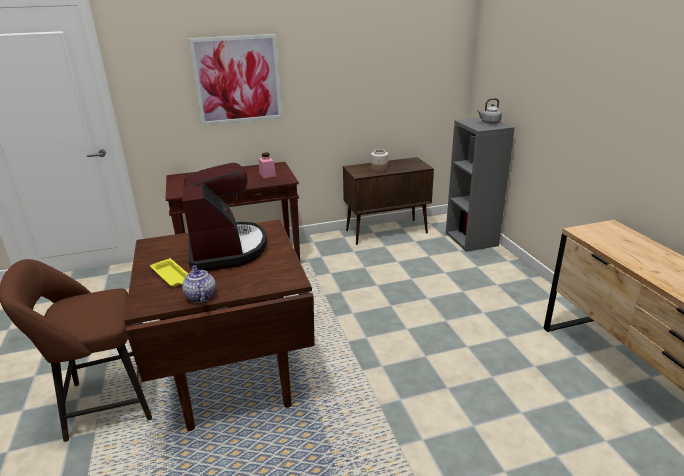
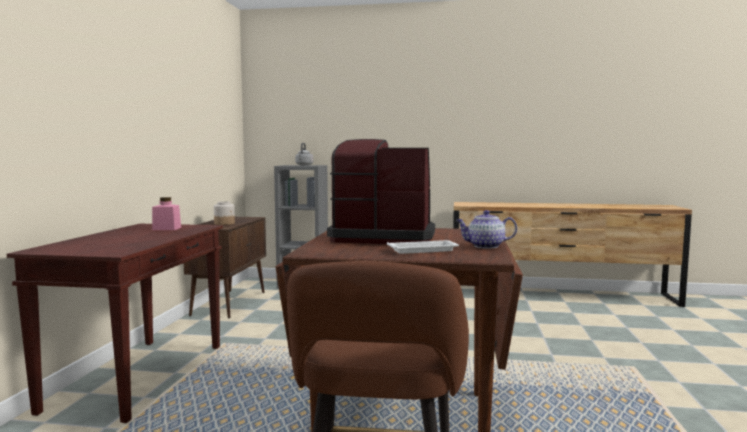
camera: 65 degrees left, 20 degrees down
yellow tray [150,258,188,287] -> white tray [387,240,459,254]
picture [189,34,282,126] -> none

